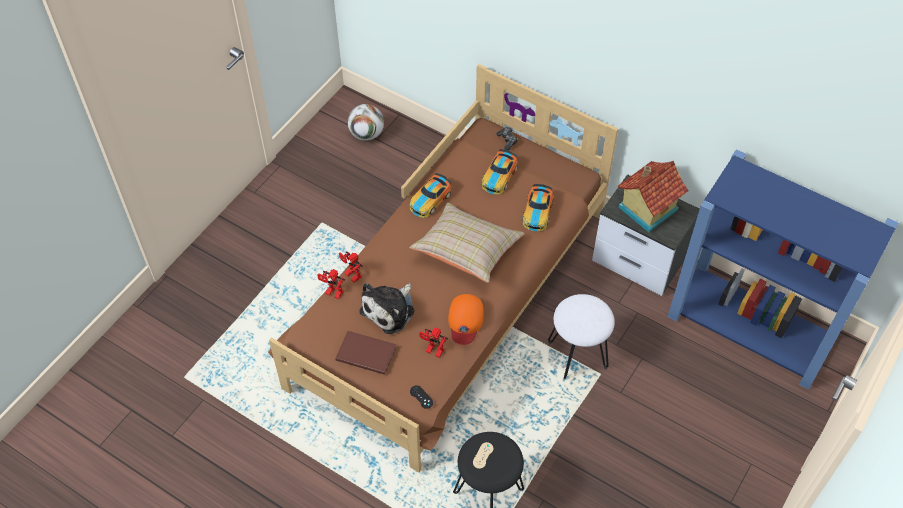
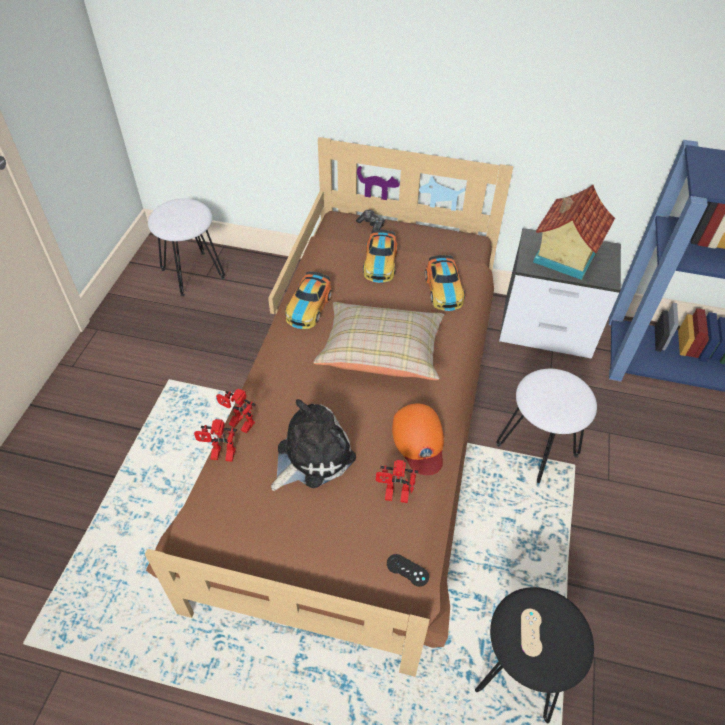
camera: 20 degrees left, 5 degrees down
brown book [336,331,396,375] -> none
football [348,104,384,141] -> white stool [148,199,225,296]
plush toy [359,283,414,334] -> plush toy turned 150 degrees counterclockwise [271,399,356,491]

